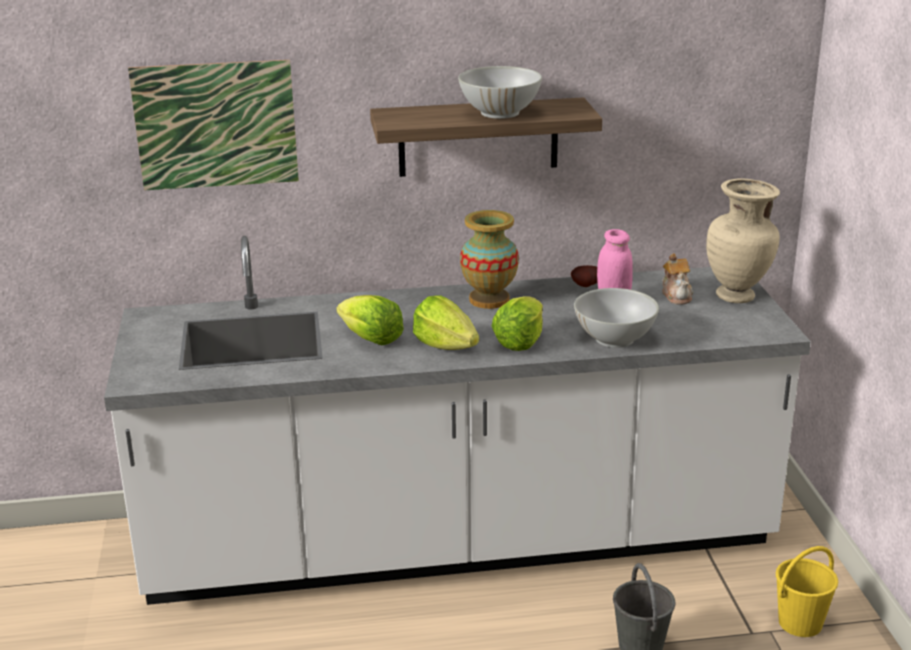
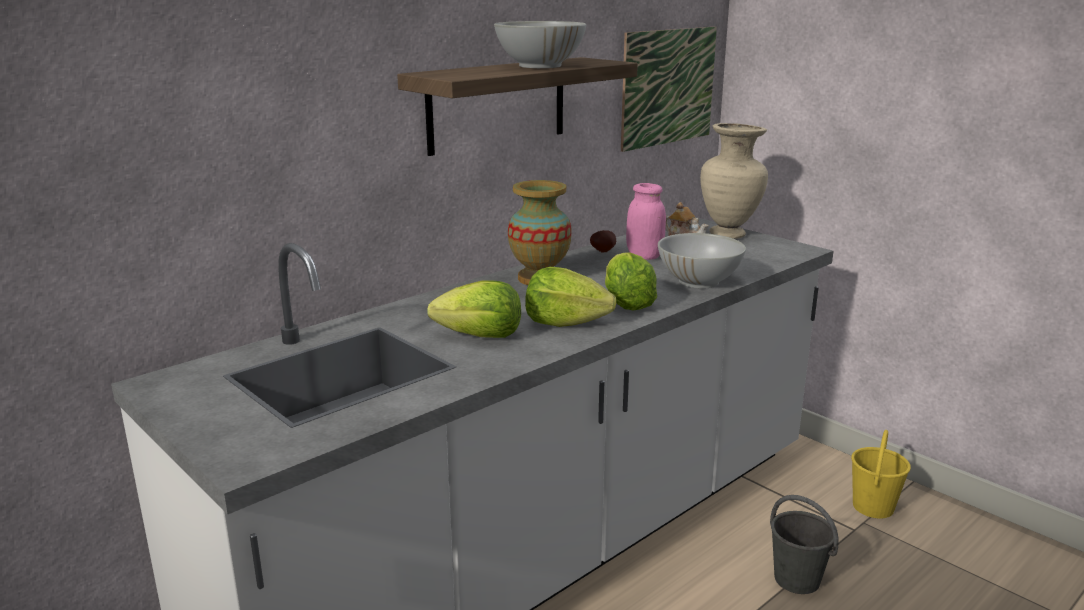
camera: 35 degrees left, 5 degrees down
picture [128,60,299,190] -> picture moved to [621,27,717,152]

